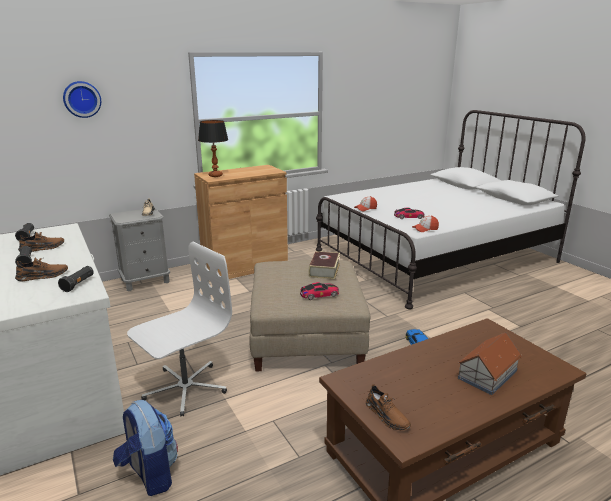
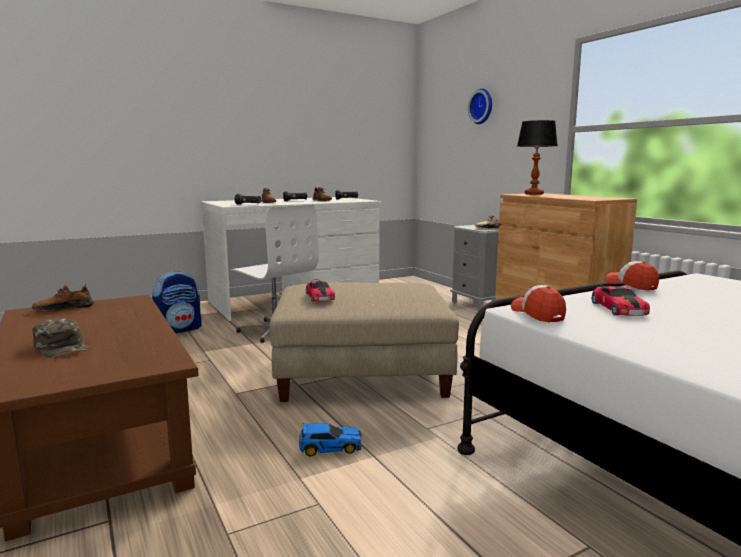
camera: 90 degrees right, 10 degrees down
book [308,251,340,279] -> none
toy house [458,332,522,395] -> green cap [32,318,89,358]

